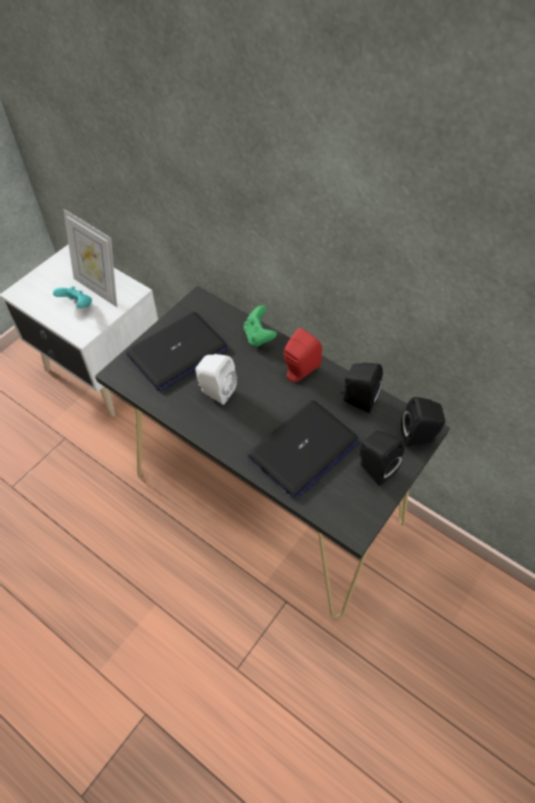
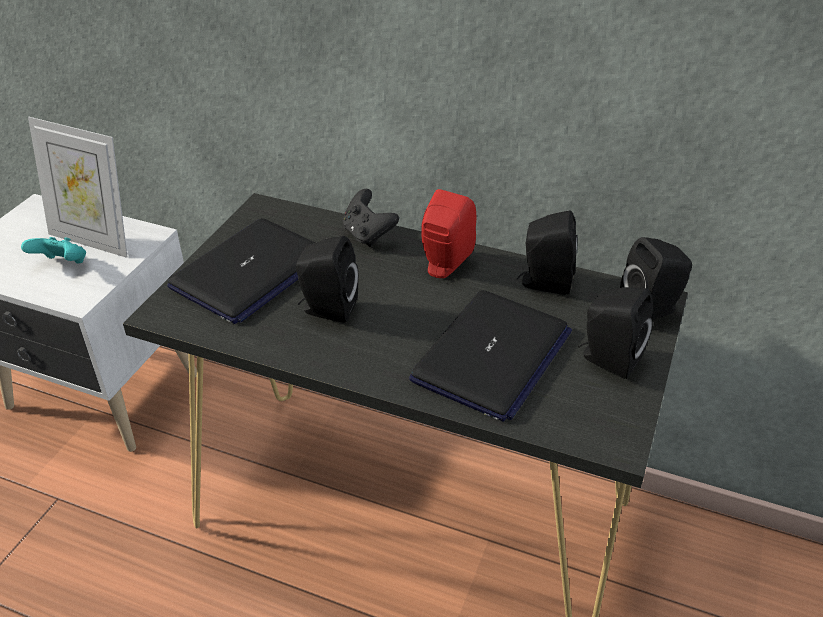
camera: 15 degrees left, 15 degrees down
white speaker [195,354,237,405] -> black speaker [296,236,358,323]
green game controller [244,305,277,347] -> black game controller [343,189,399,247]

